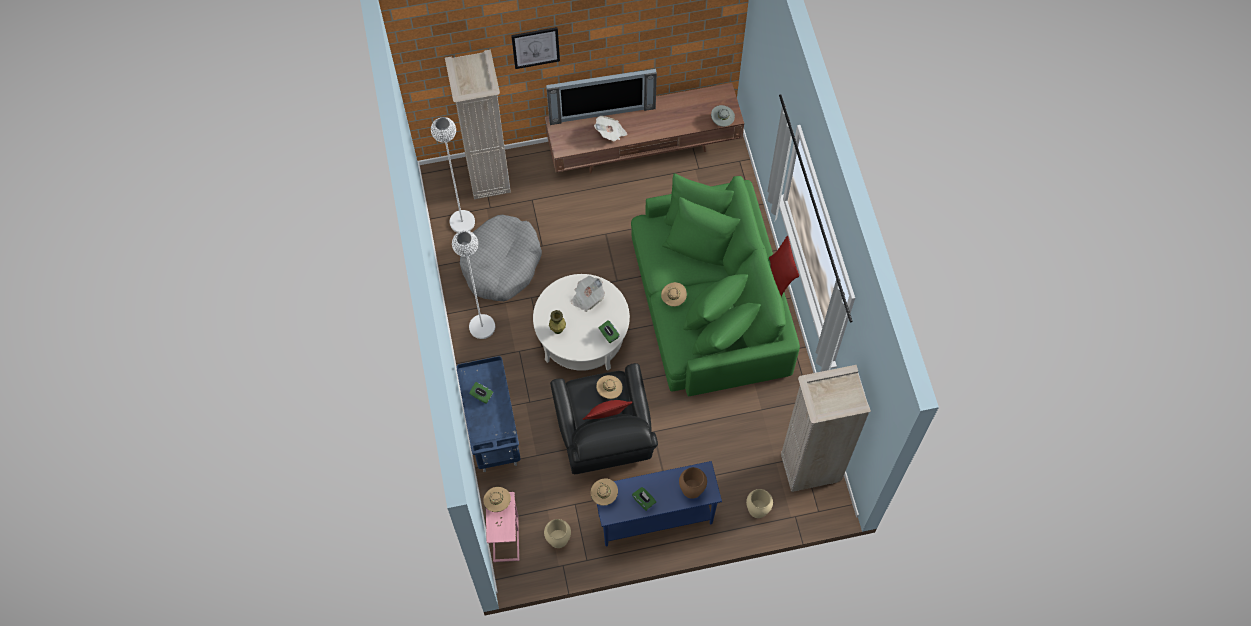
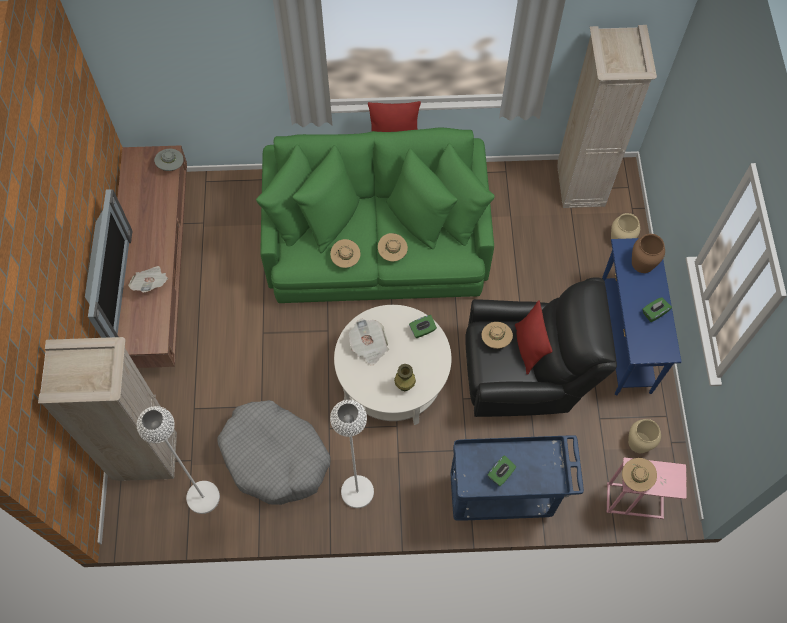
camera: 80 degrees left, 0 degrees up
picture [511,27,560,69] -> none
beige hat [590,479,618,506] -> beige hat moved to [330,239,361,268]

